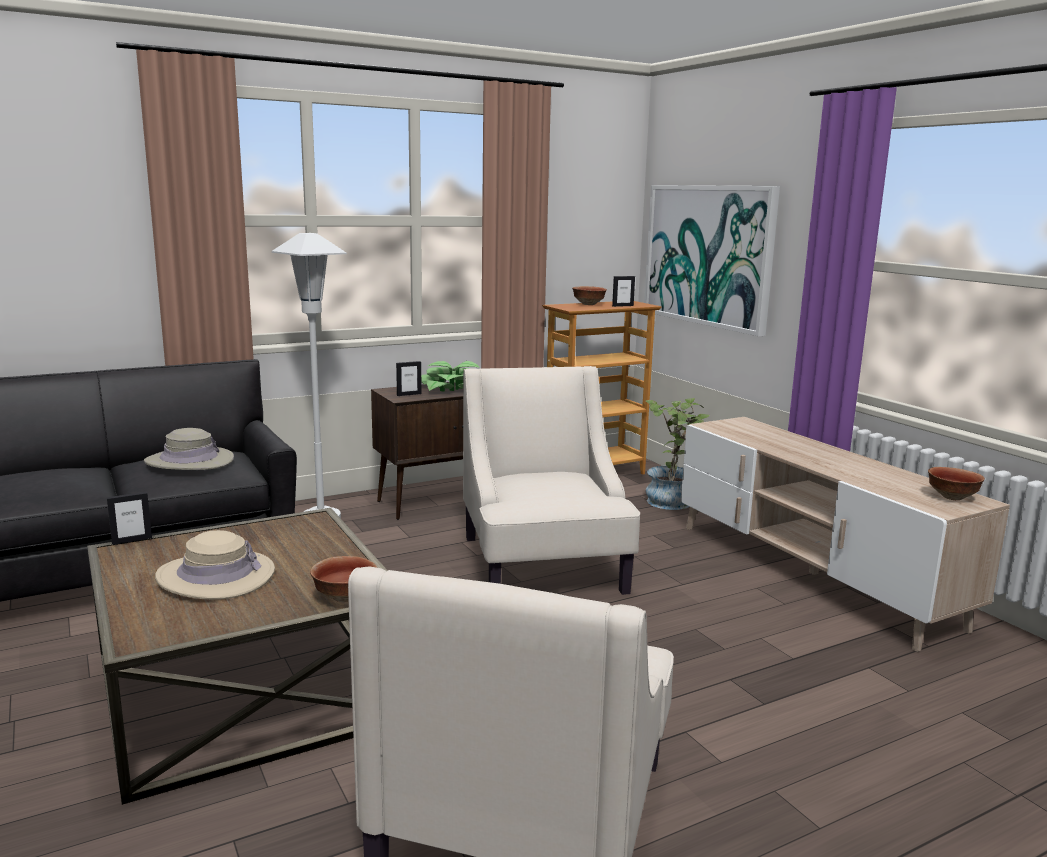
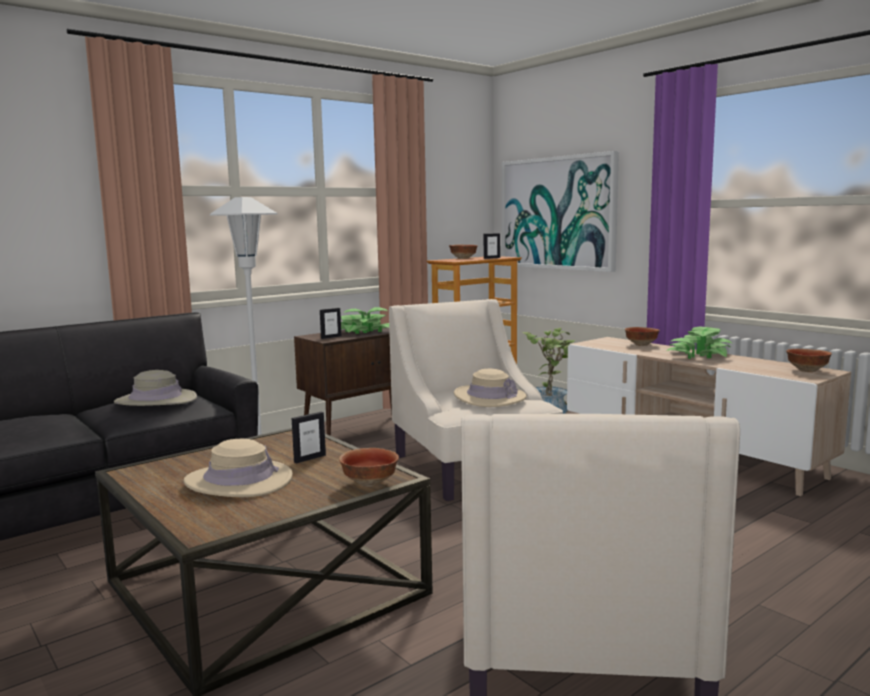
camera: 10 degrees left, 5 degrees down
picture frame [107,492,152,545] -> picture frame moved to [292,412,326,463]
none -> beige hat [454,369,526,407]
none -> bowl [625,327,660,346]
none -> potted plant [666,327,732,359]

